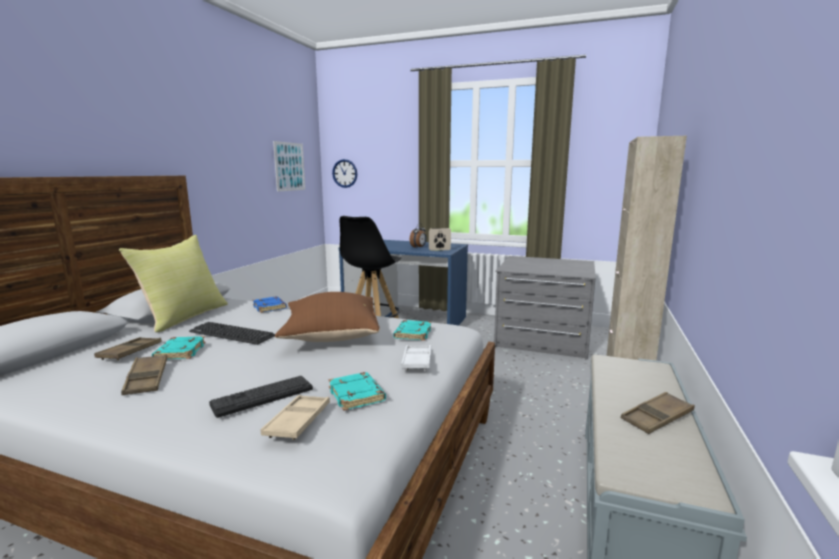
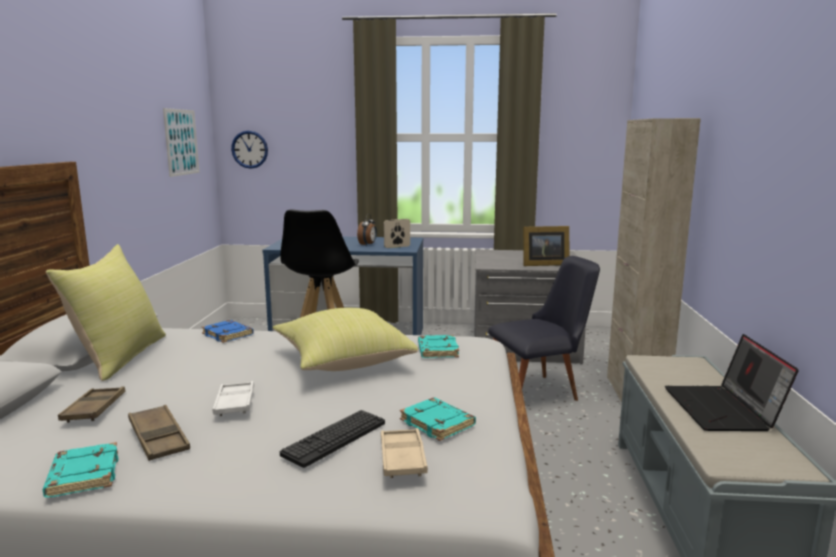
camera: 15 degrees left, 0 degrees up
turquoise book [152,336,206,359] -> turquoise book moved to [42,442,119,498]
keyboard [189,322,275,345] -> none
brown pillow [275,292,380,342] -> yellow pillow [272,308,418,371]
white tray [401,345,431,371] -> white tray moved to [212,381,254,417]
brown tray [621,392,695,434] -> laptop [665,334,799,431]
none -> black chair [488,256,600,401]
none -> picture frame [523,226,569,266]

